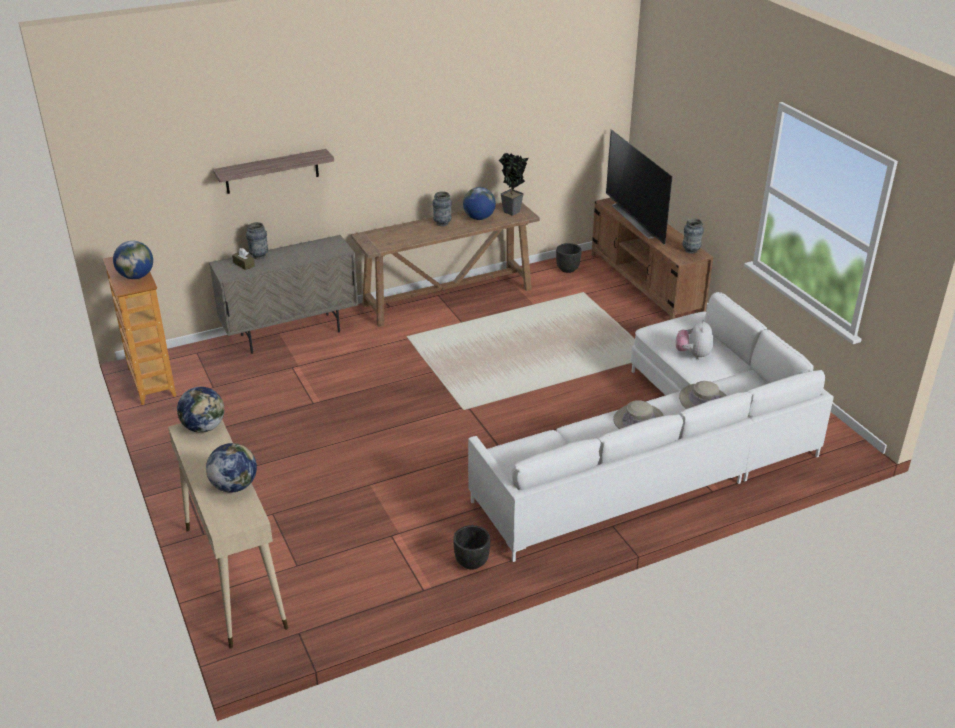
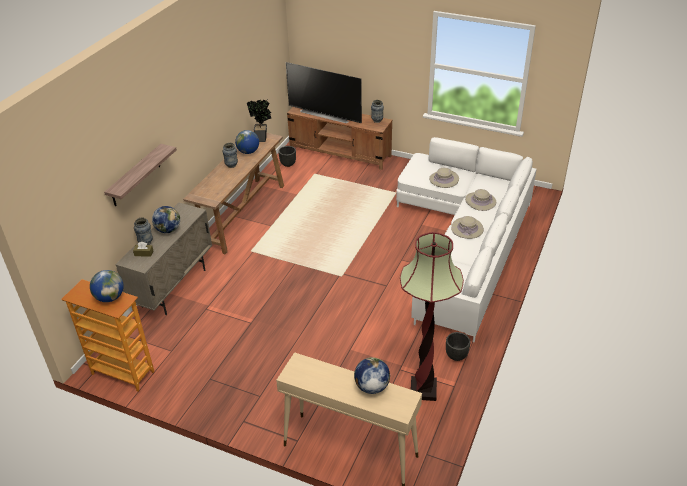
camera: 40 degrees left, 5 degrees up
globe [177,387,224,433] -> globe moved to [152,206,180,233]
plush toy [676,320,713,359] -> beige hat [429,168,459,188]
none -> floor lamp [400,232,464,401]

